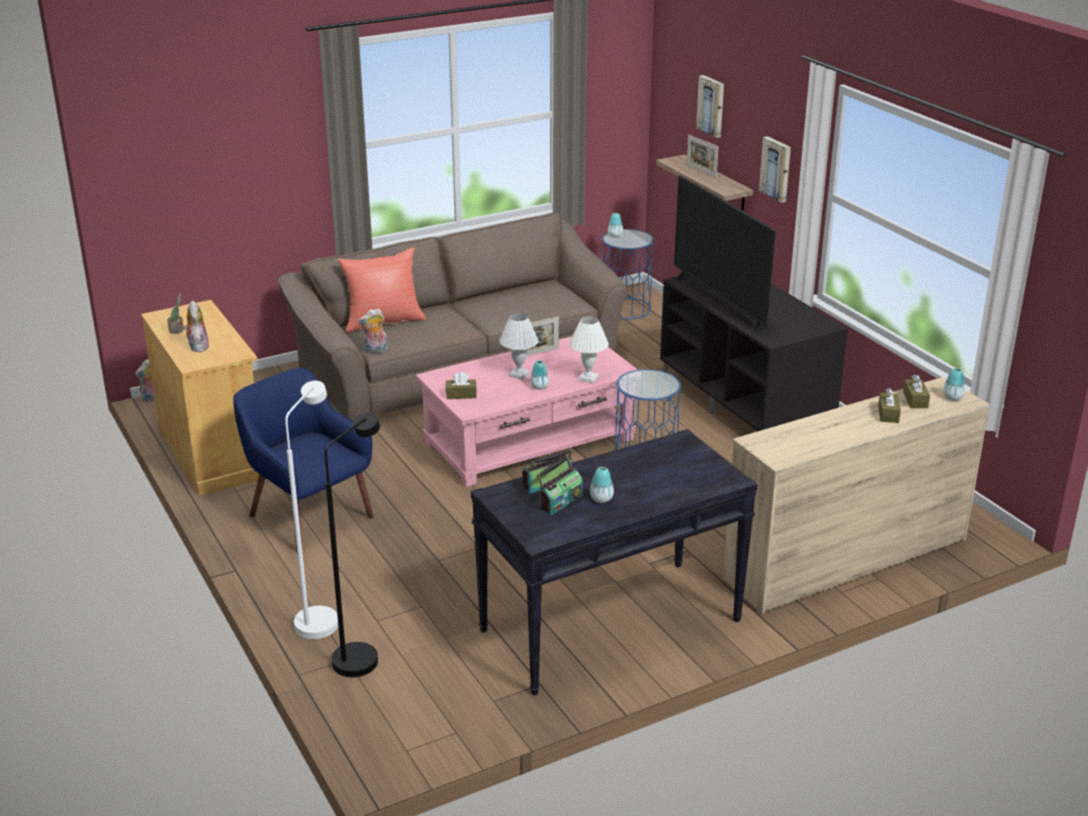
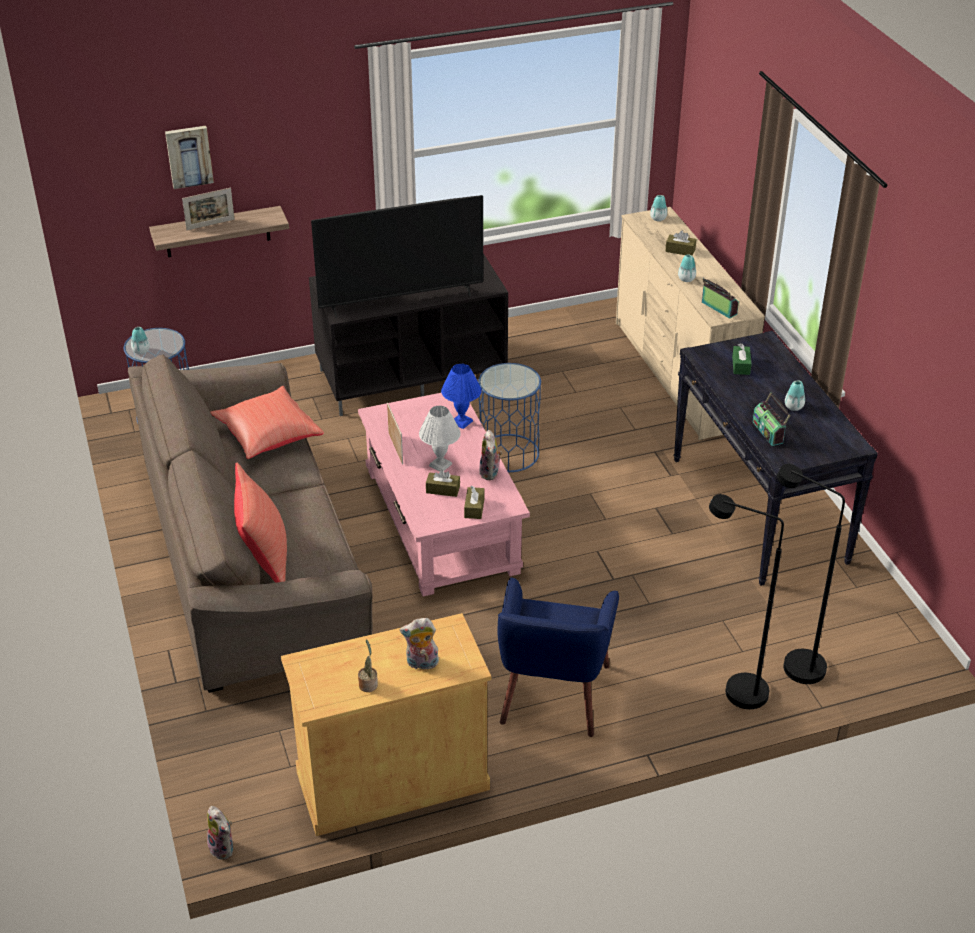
camera: 80 degrees left, 10 degrees up
blue armchair [233,368,374,552] -> blue armchair turned 45 degrees counterclockwise [498,578,619,737]
white floor lamp [285,381,338,639] -> black floor lamp [709,494,784,709]
plush toy [358,308,388,354] -> plush toy moved to [479,430,502,480]
vase [530,360,549,390] -> vase moved to [678,254,696,282]
radio [537,456,583,515] -> radio moved to [702,278,739,319]
white table lamp [569,317,609,383] -> blue table lamp [441,364,482,429]
picture [759,136,791,203] -> none
brown tissue box [903,374,930,408] -> brown tissue box moved to [426,470,460,497]
none -> red pillow [210,386,324,459]
none -> green tissue box [732,343,751,375]

